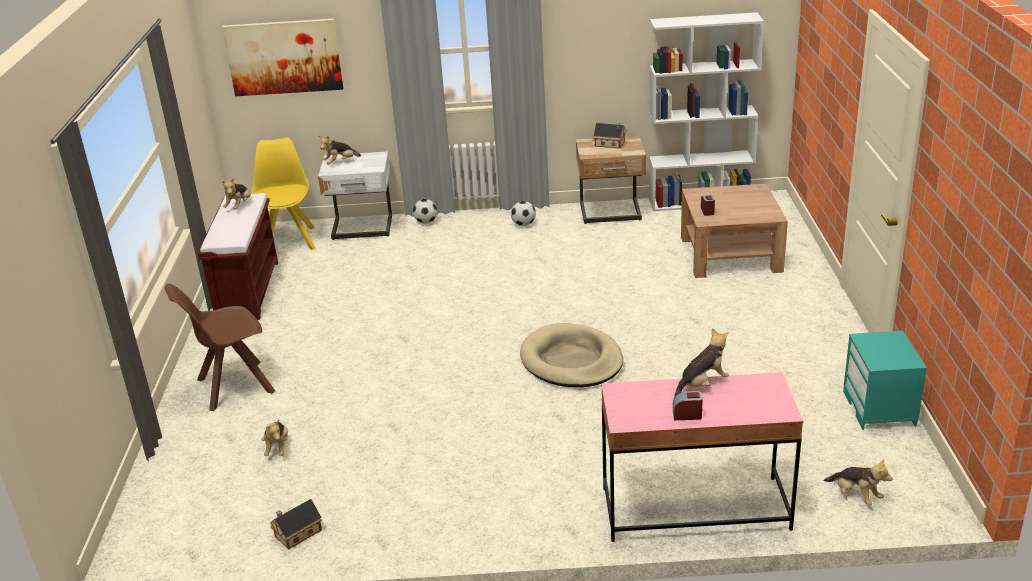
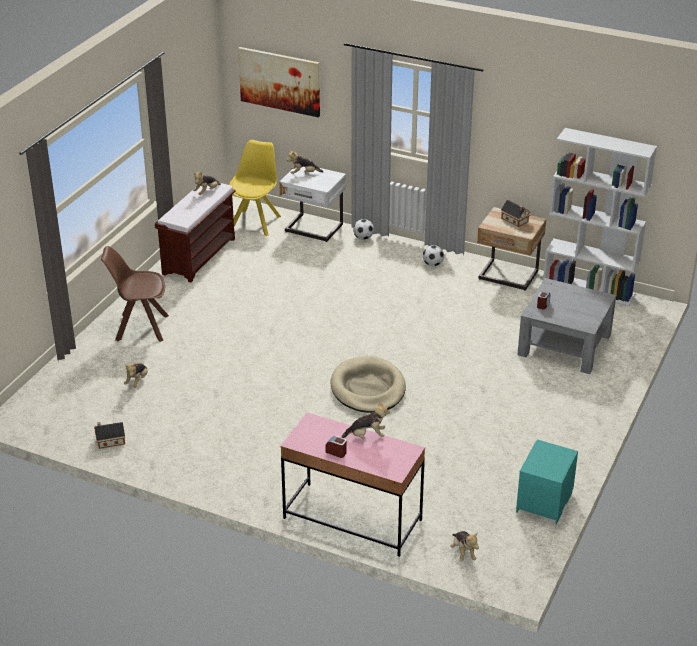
camera: 25 degrees right, 5 degrees up
brown coffee table [681,184,788,278] -> grey coffee table [517,278,616,374]

